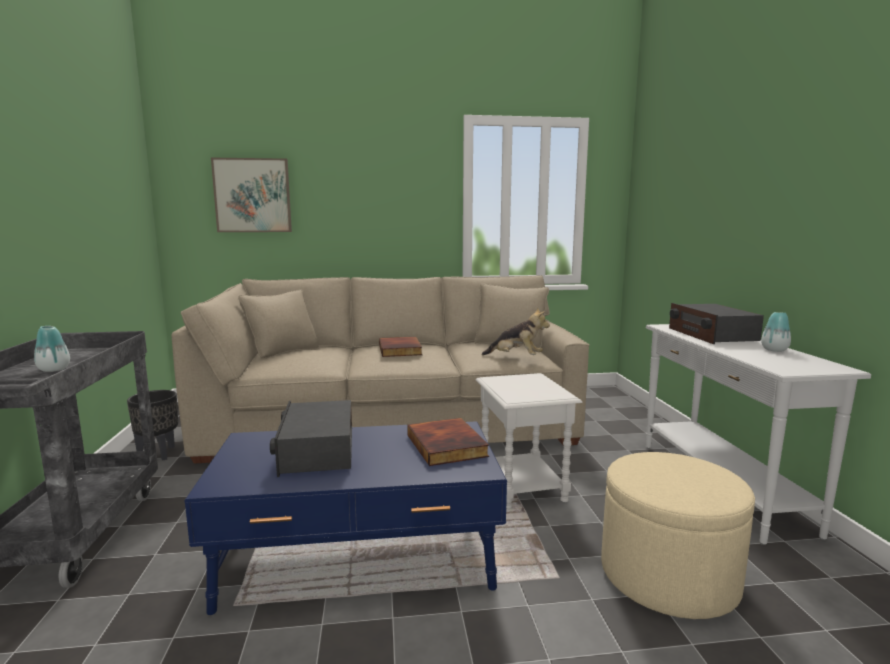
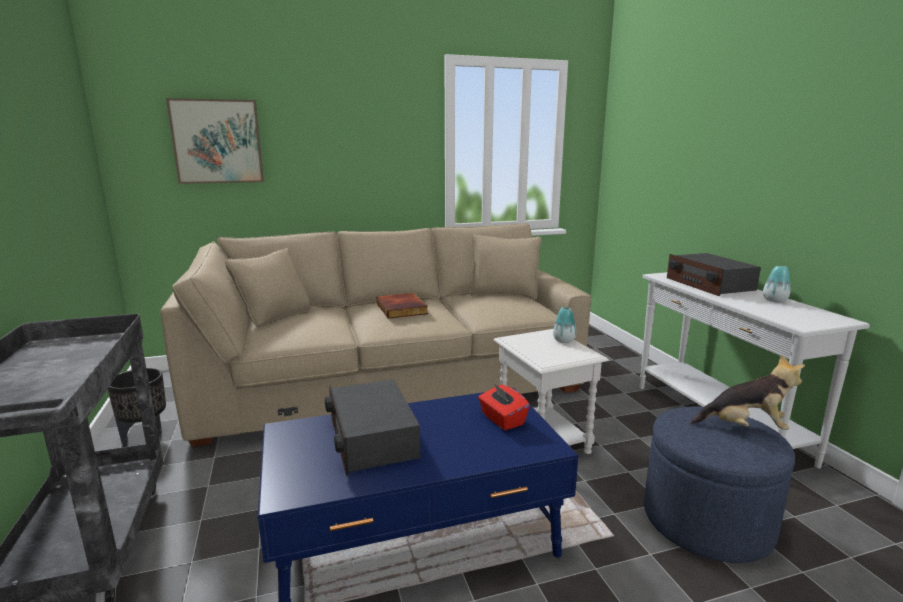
camera: 10 degrees left, 5 degrees up
vase [34,326,70,372] -> vase moved to [553,307,576,343]
book [407,418,489,466] -> red tissue box [478,383,530,430]
plush toy [482,307,550,355] -> plush toy moved to [690,354,805,430]
beige ottoman [601,452,755,619] -> blue ottoman [644,407,795,563]

